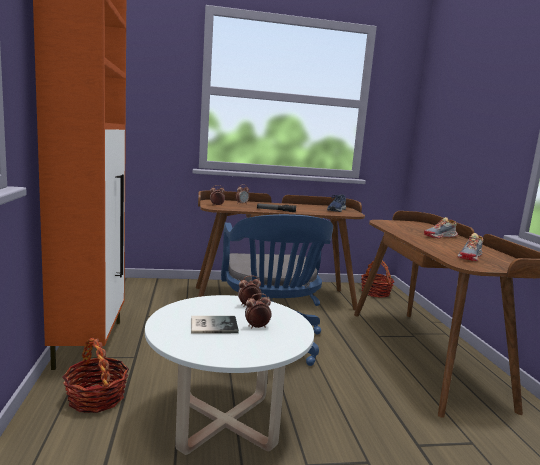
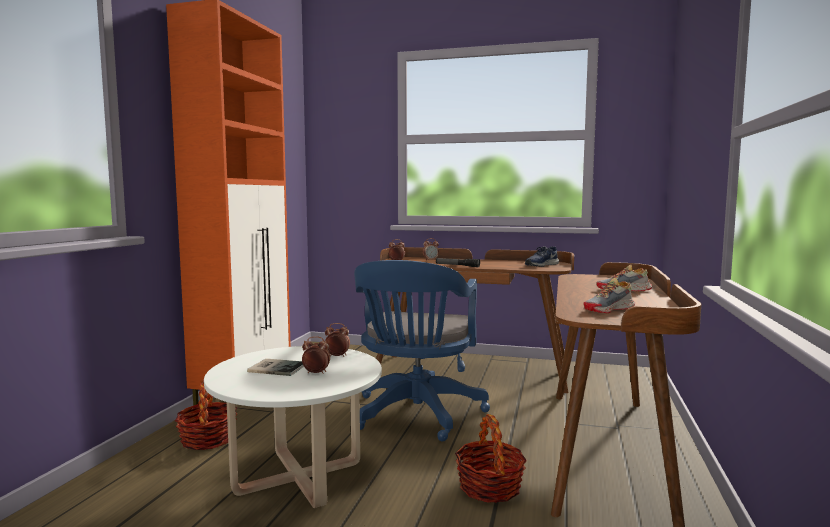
camera: 25 degrees right, 5 degrees down
basket [361,261,394,298] -> basket moved to [455,414,527,503]

